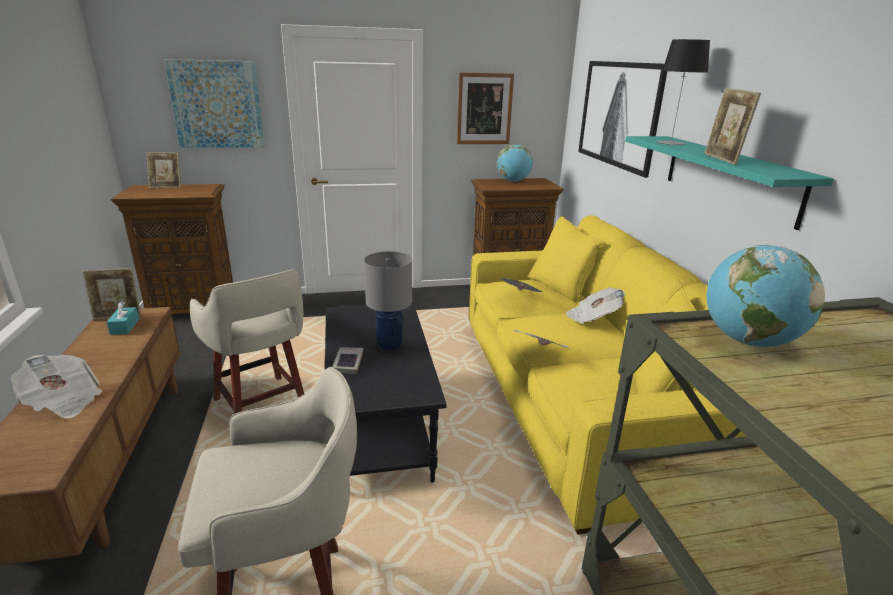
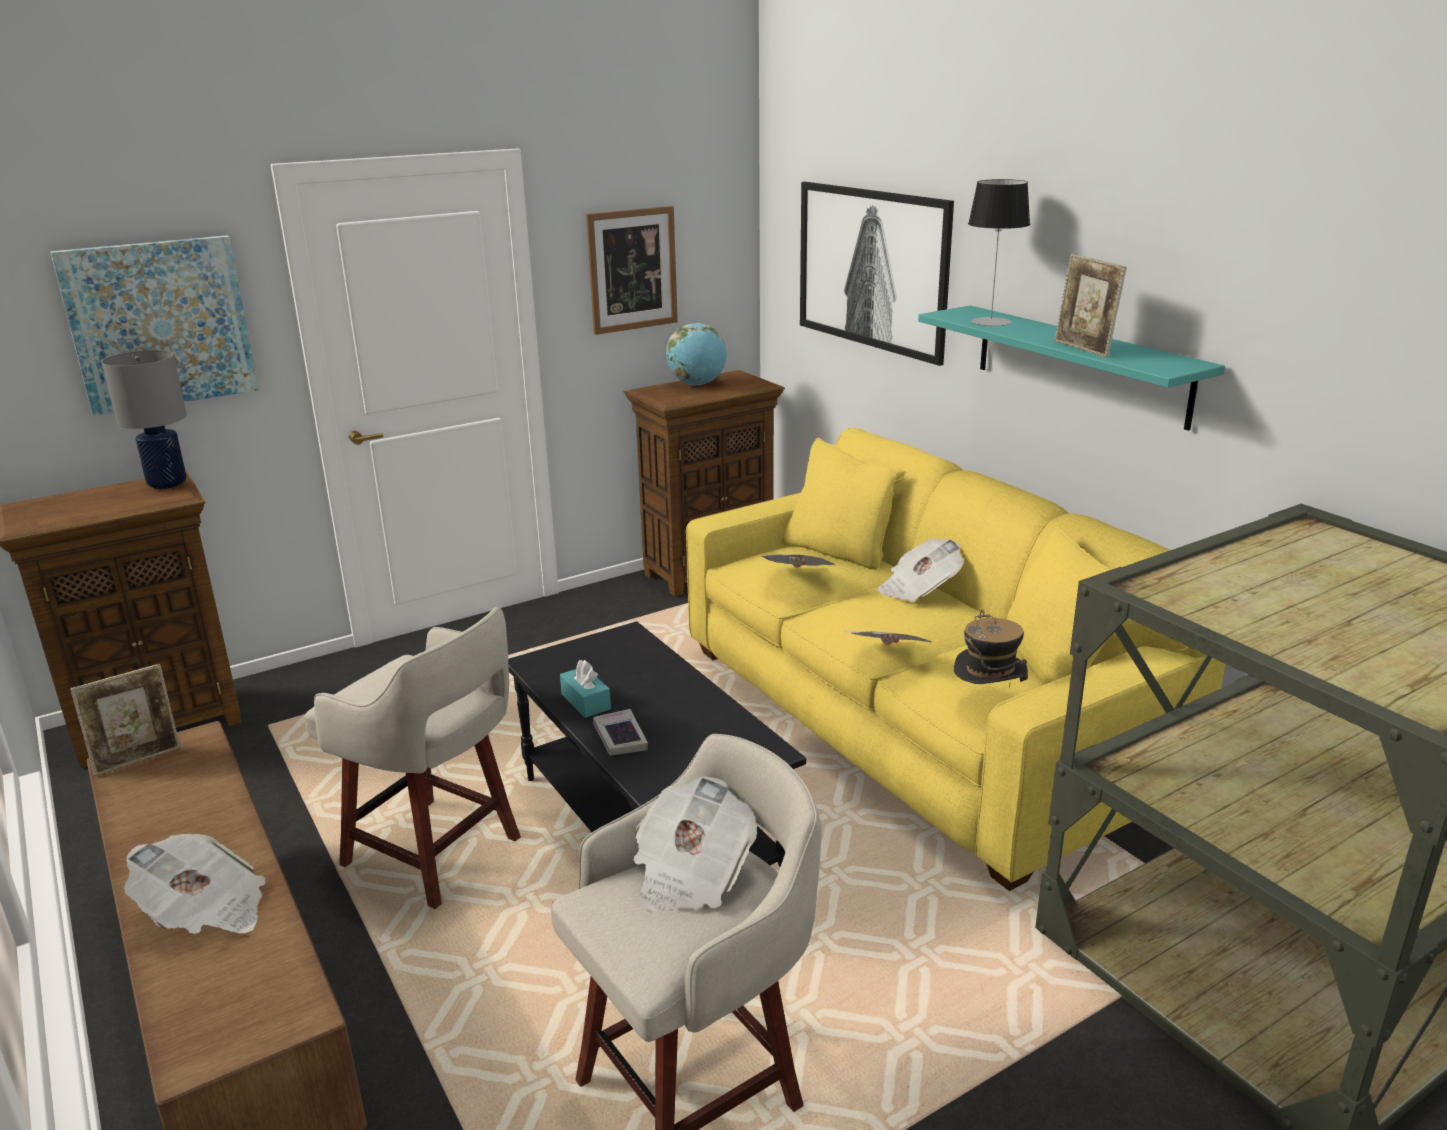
camera: 20 degrees left, 0 degrees up
turquoise tissue box [106,302,139,335] -> turquoise tissue box moved to [560,660,611,718]
picture frame [146,152,181,188] -> none
grey table lamp [364,251,412,351] -> grey table lamp moved to [102,350,187,489]
globe [706,245,825,347] -> none
none -> newspaper [634,776,757,912]
none -> hat [954,610,1028,688]

